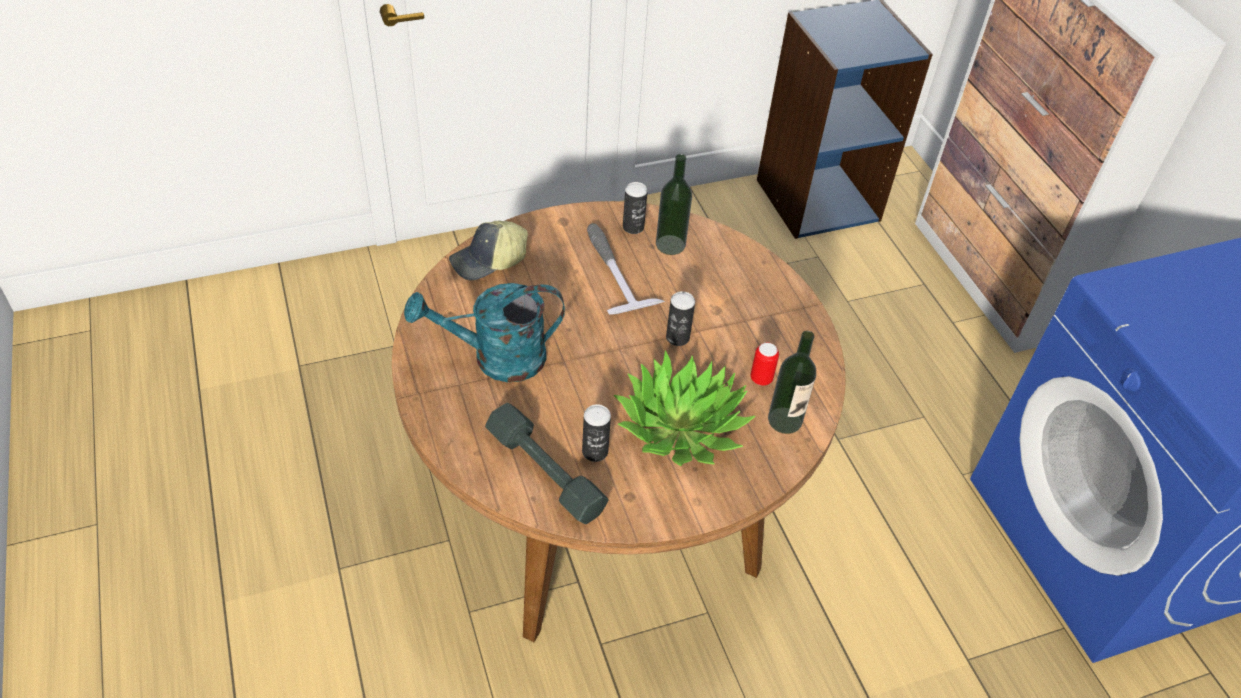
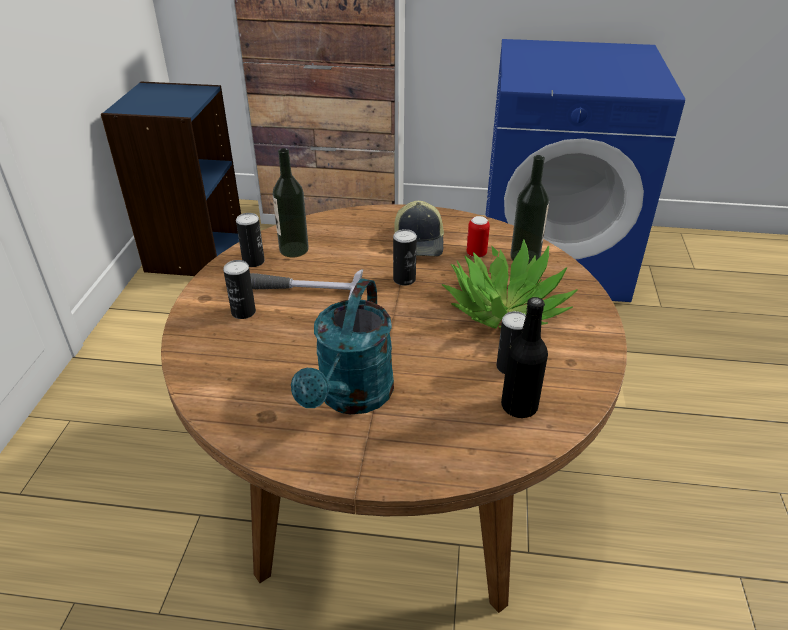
camera: 60 degrees left, 10 degrees down
cap [449,221,528,281] -> cap moved to [394,201,444,256]
grey dumbbell [485,403,609,524] -> black bottle [501,297,548,418]
none -> can [223,260,256,319]

